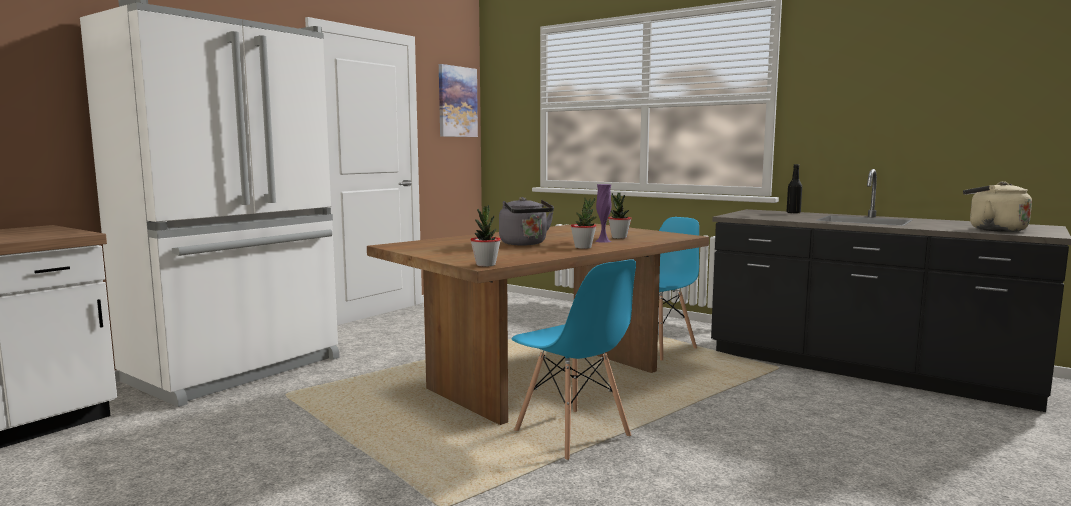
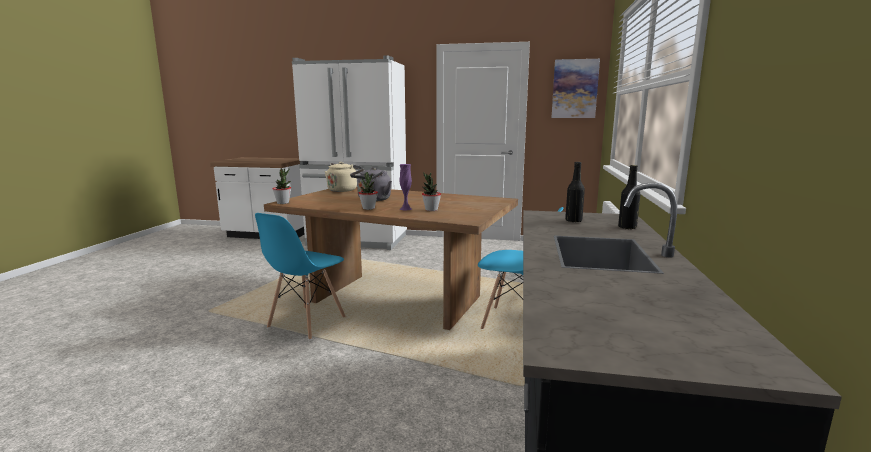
camera: 65 degrees right, 5 degrees up
beige kettle [963,181,1032,232] -> beige kettle moved to [325,162,362,192]
none -> black bottle [565,162,585,222]

